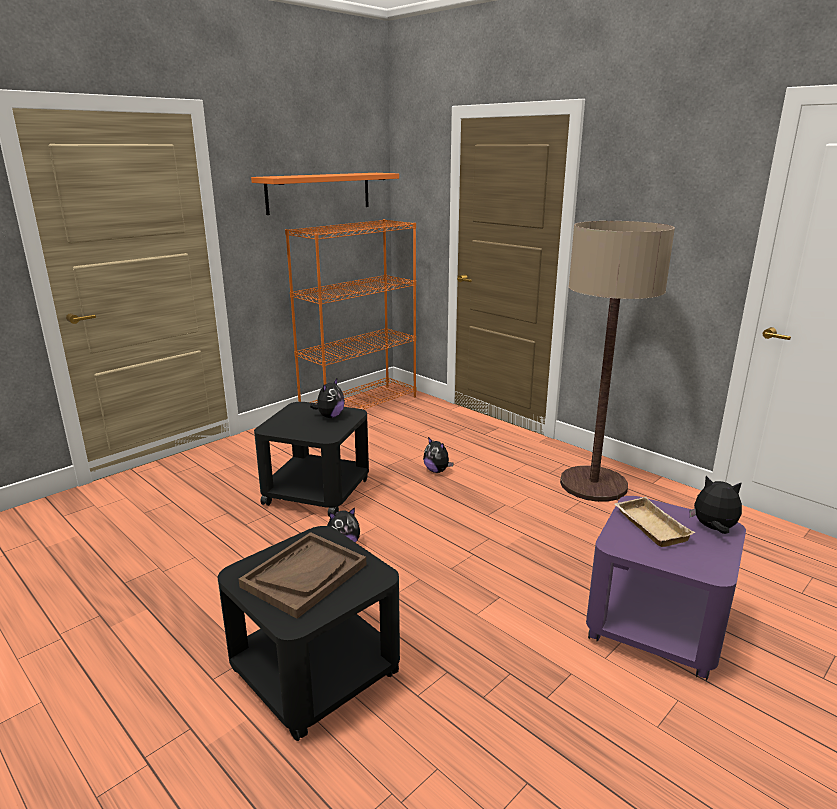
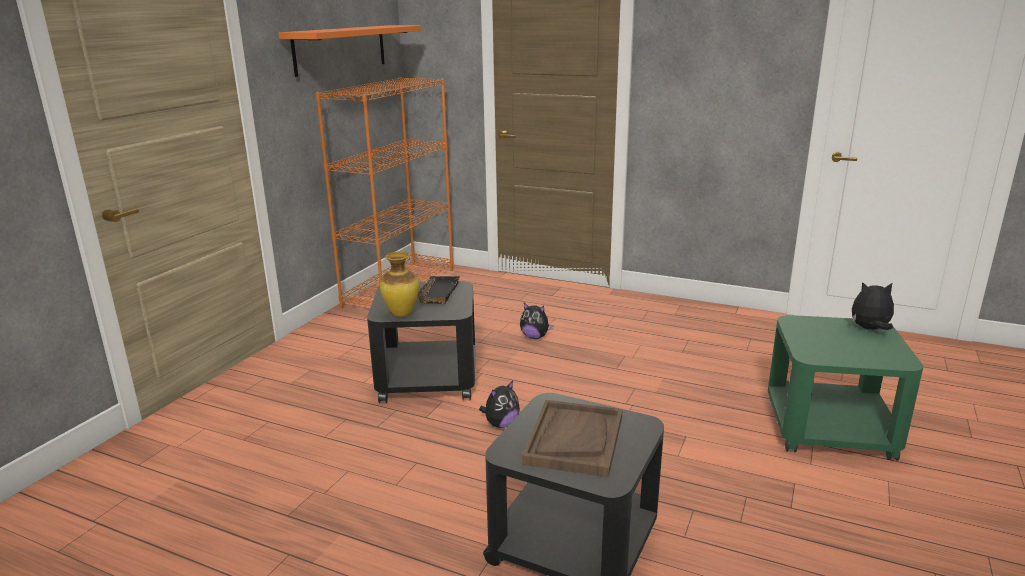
camera: 20 degrees left, 0 degrees up
plush toy [310,378,345,418] -> black tray [417,276,460,304]
floor lamp [560,221,675,502] -> none
purple side table [586,496,746,681] -> green side table [768,315,924,461]
beige tray [614,497,695,547] -> none
none -> vase [380,252,419,317]

